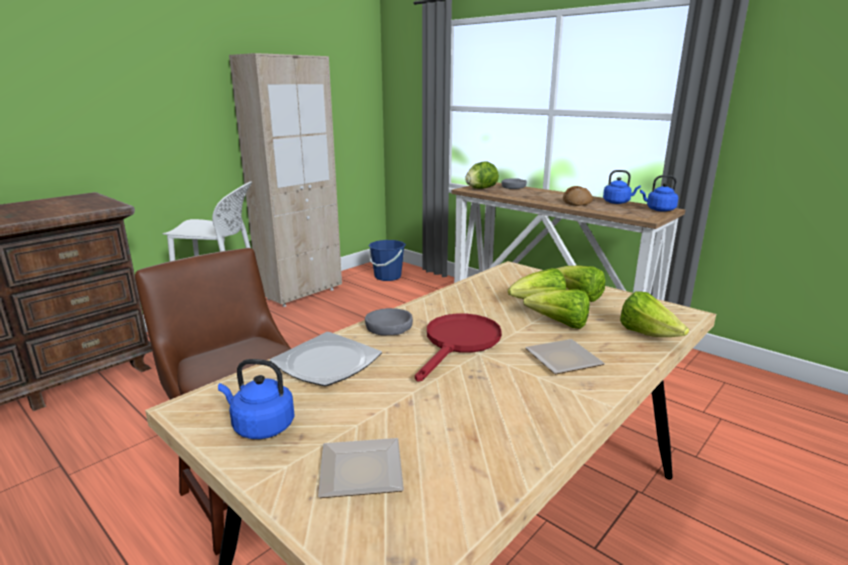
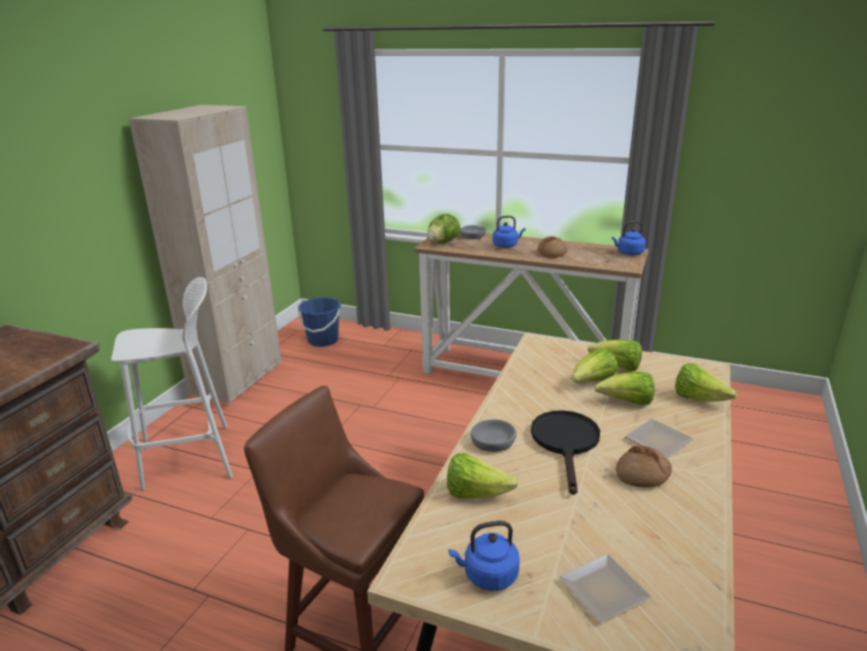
camera: 20 degrees left, 5 degrees up
plate [270,332,382,386] -> lettuce [447,453,519,498]
red frying pan [415,314,502,381] -> black frying pan [531,410,600,495]
blue kettle [603,170,641,204] -> blue kettle moved to [493,216,526,248]
none -> bread [616,445,672,487]

